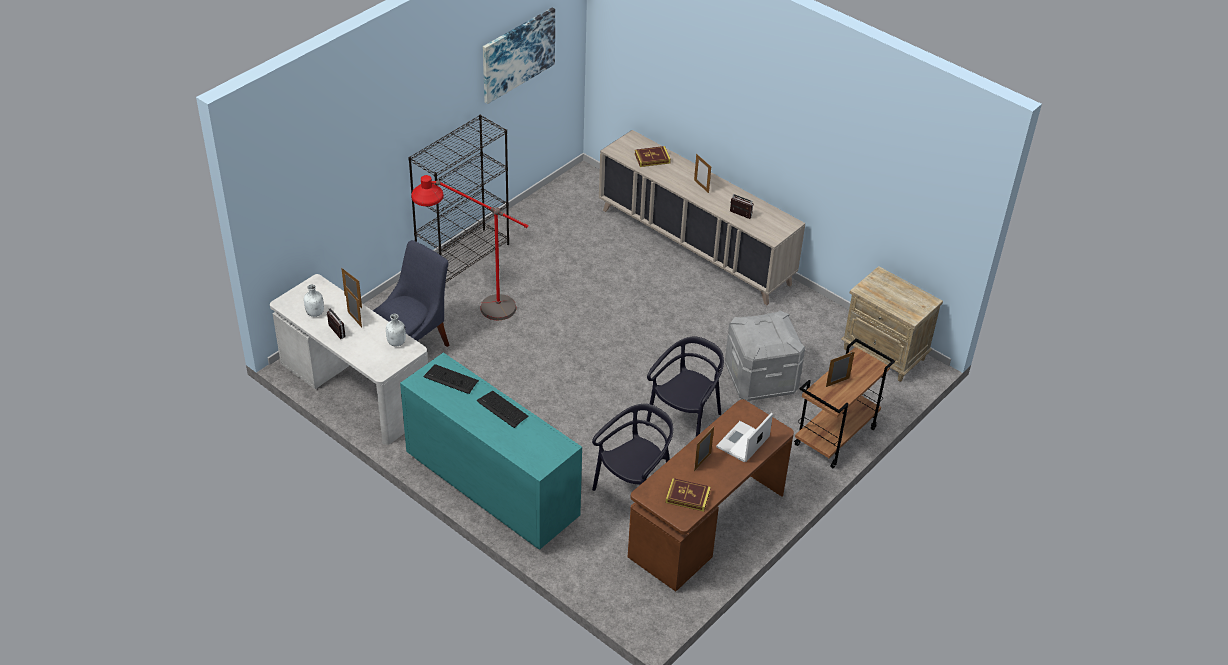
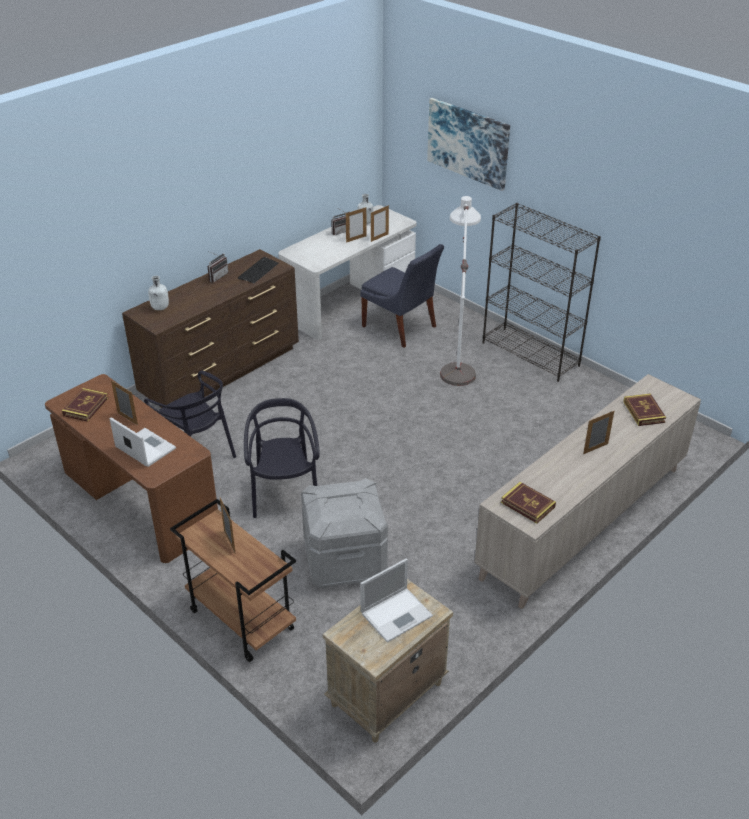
camera: 95 degrees right, 5 degrees down
white bottle [386,314,406,346] -> white bottle moved to [148,276,169,310]
turquoise dresser [400,353,582,549] -> brown dresser [122,249,299,408]
red floor lamp [411,175,529,320] -> white floor lamp [440,196,481,386]
keyboard [477,391,529,428] -> none
picture [483,7,555,104] -> picture moved to [427,98,510,191]
black chair [646,337,724,437] -> black chair turned 135 degrees counterclockwise [244,398,320,518]
radio [730,194,753,219] -> radio moved to [207,251,228,283]
none -> laptop [360,558,433,642]
none -> book [501,482,556,523]

